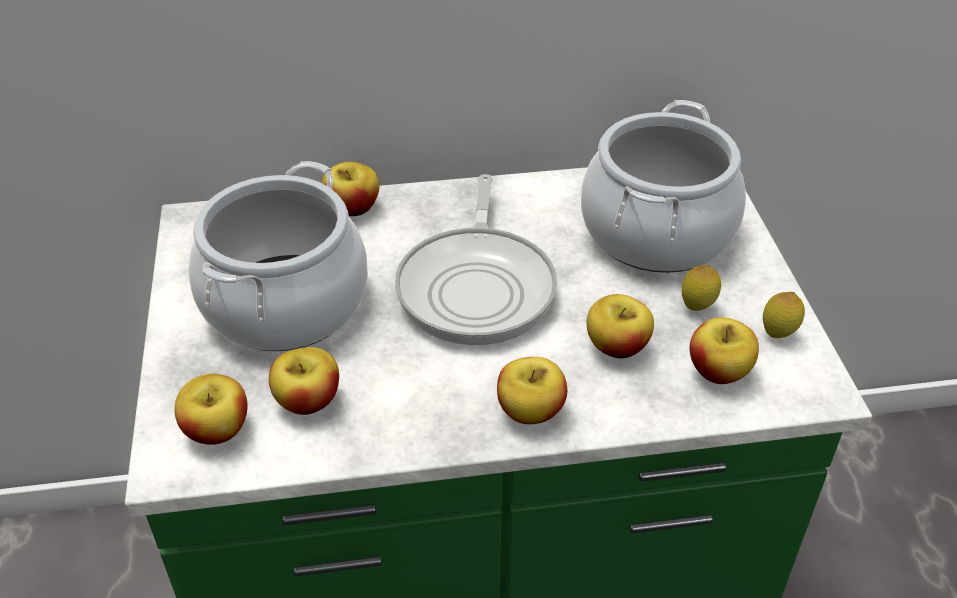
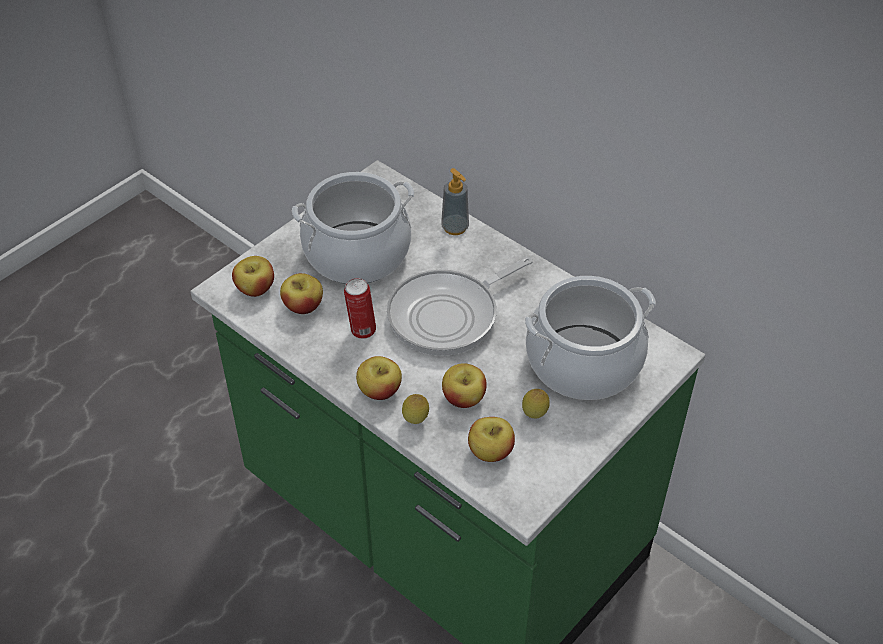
camera: 50 degrees right, 5 degrees up
apple [322,162,379,216] -> soap dispenser [441,168,469,235]
lemon [763,292,805,338] -> lemon moved to [402,394,429,424]
none -> can [344,278,376,339]

